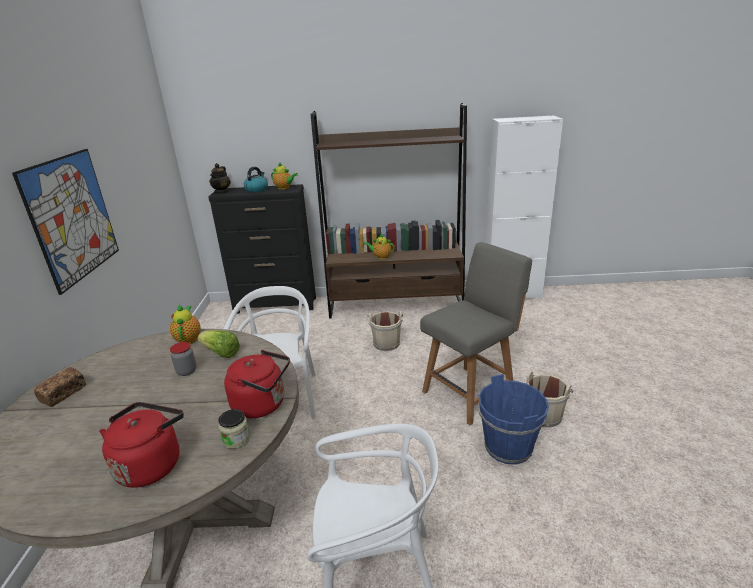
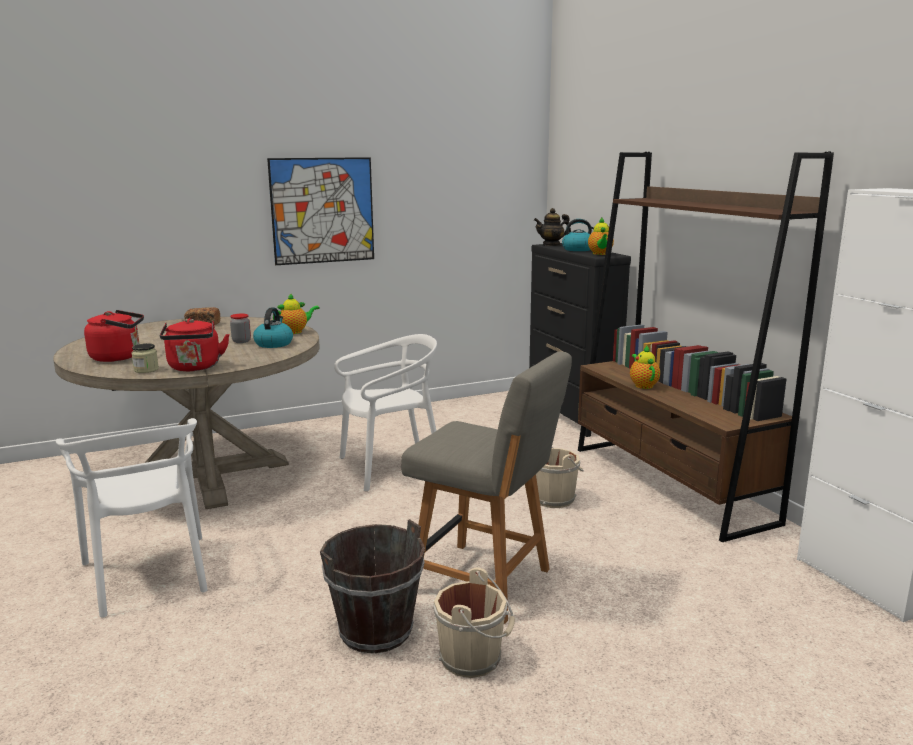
camera: 65 degrees right, 10 degrees down
lettuce [197,330,240,358] -> kettle [253,308,293,348]
blue bucket [478,374,549,465] -> brown bucket [320,519,425,653]

